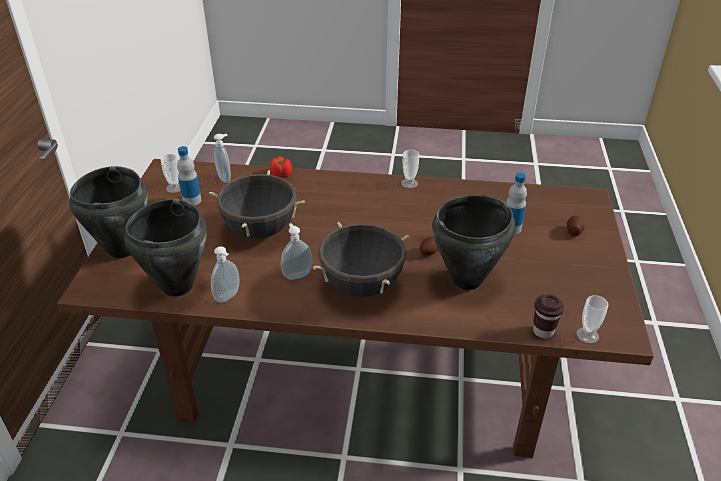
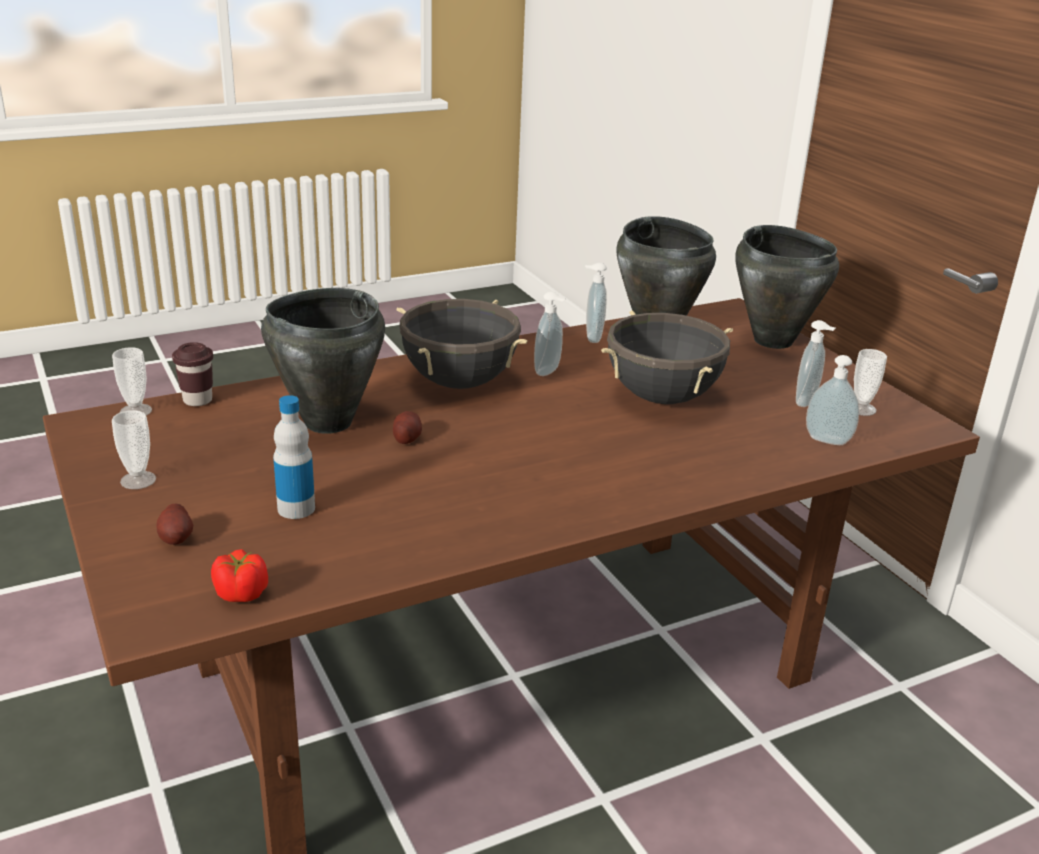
camera: 145 degrees right, 10 degrees down
bottle [177,146,201,206] -> soap dispenser [796,320,835,407]
tomato [270,156,292,178] -> tomato moved to [211,549,268,602]
cup [401,150,419,188] -> cup moved to [112,410,156,489]

